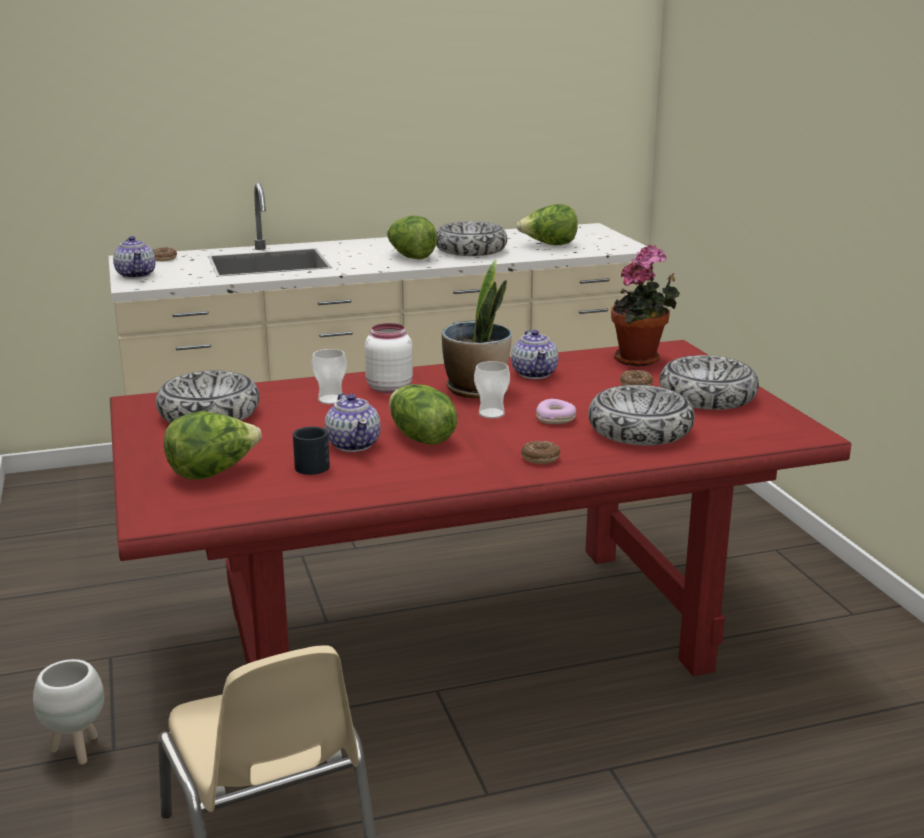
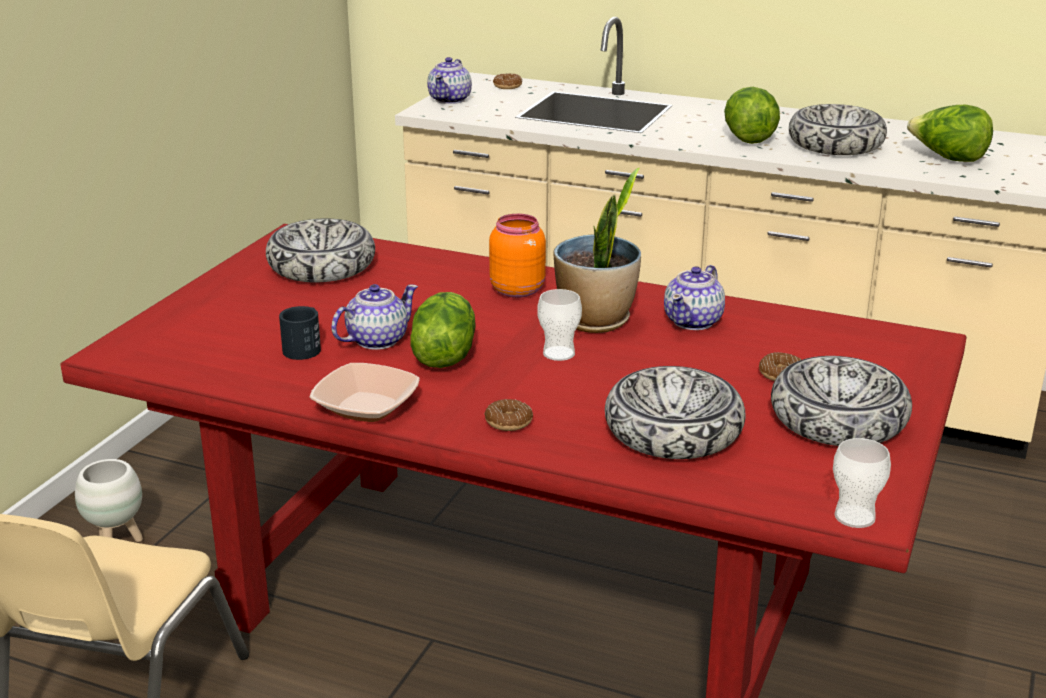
camera: 40 degrees right, 5 degrees up
lettuce [164,411,262,480] -> none
cup [312,349,347,404] -> cup moved to [833,438,891,528]
teapot [325,393,381,452] -> teapot turned 150 degrees counterclockwise [332,284,418,350]
white jar [365,323,413,394] -> orange jar [489,214,546,298]
donut [536,399,576,424] -> none
potted plant [611,245,680,366] -> none
none -> bowl [310,363,420,422]

